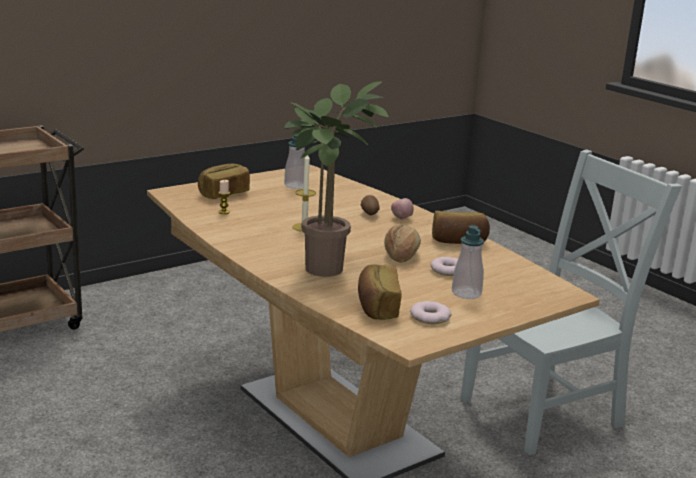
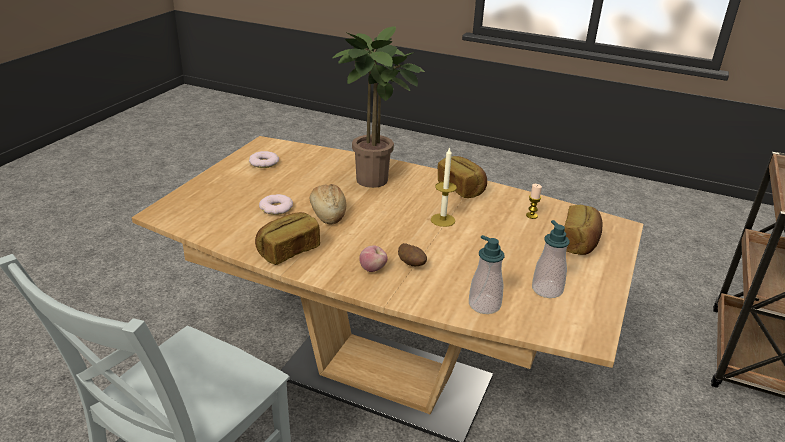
camera: 150 degrees right, 10 degrees up
bread [358,265,402,320] -> bread moved to [438,156,487,198]
soap dispenser [452,225,484,299] -> soap dispenser moved to [469,235,505,314]

